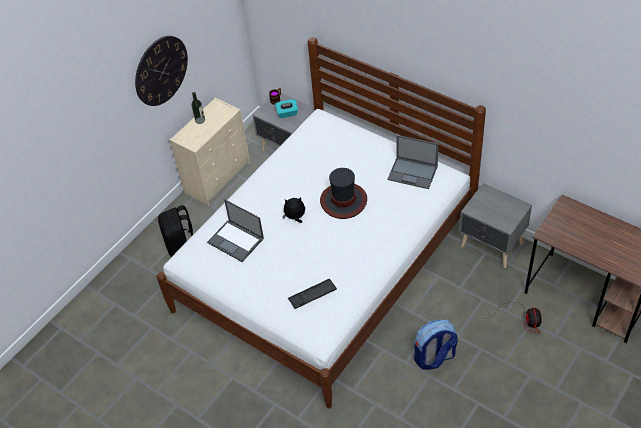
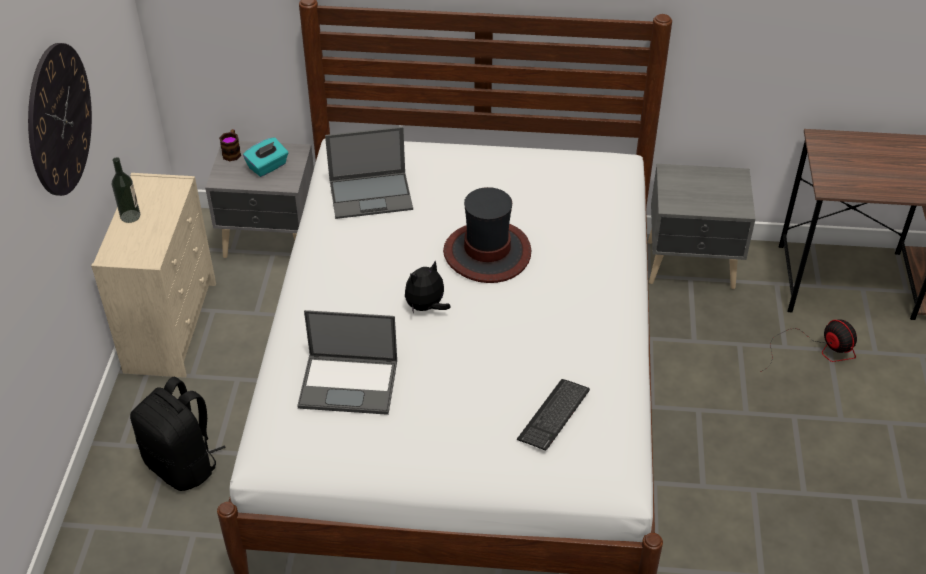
camera: 35 degrees left, 5 degrees down
laptop [387,135,439,189] -> laptop moved to [325,127,413,219]
backpack [414,320,458,370] -> none

